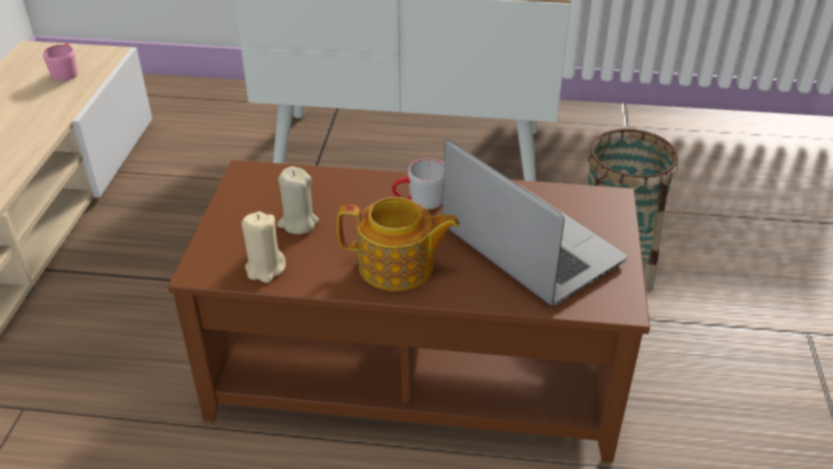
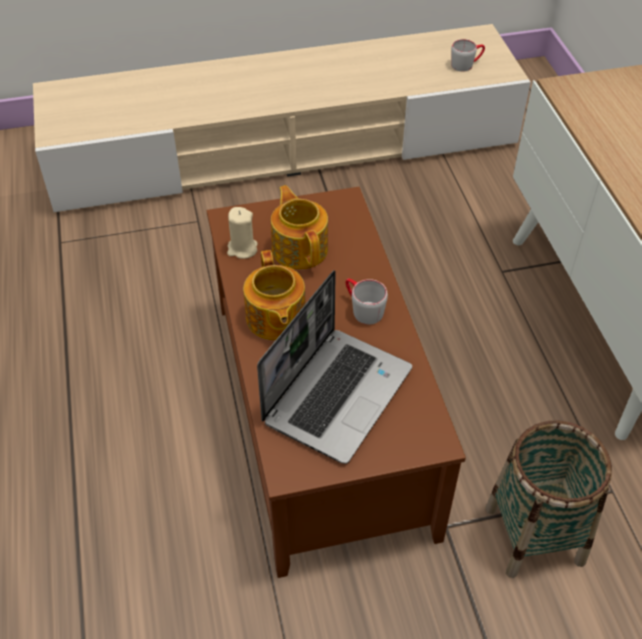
camera: 70 degrees right, 10 degrees up
pink mug [43,43,78,81] -> grey mug [451,39,485,72]
beige candle [277,166,319,234] -> teapot [271,185,328,269]

